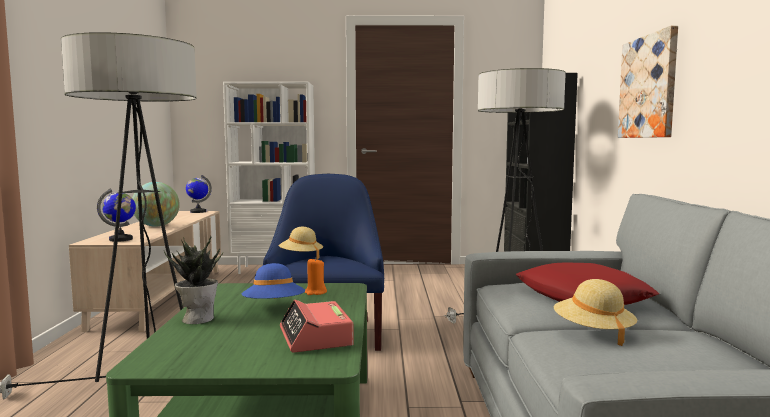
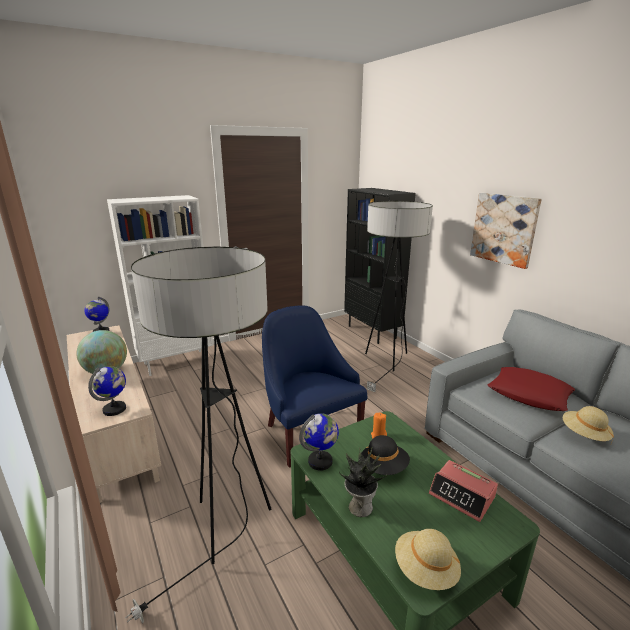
camera: 30 degrees left, 15 degrees up
blue hat [242,263,305,299] -> black hat [362,435,410,475]
beige hat [279,227,323,260] -> beige hat moved to [395,529,461,590]
none -> globe [299,413,339,471]

